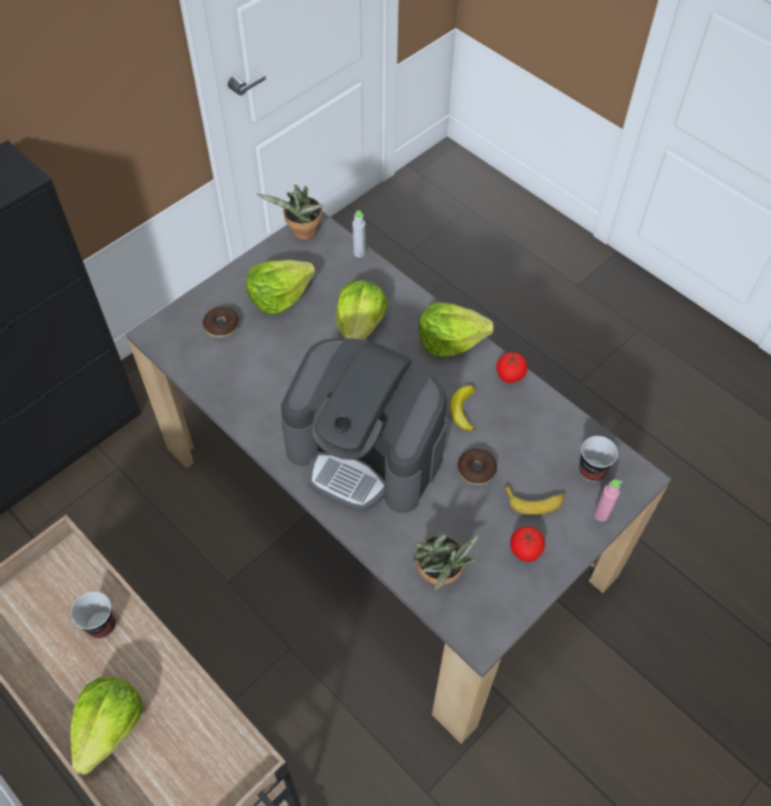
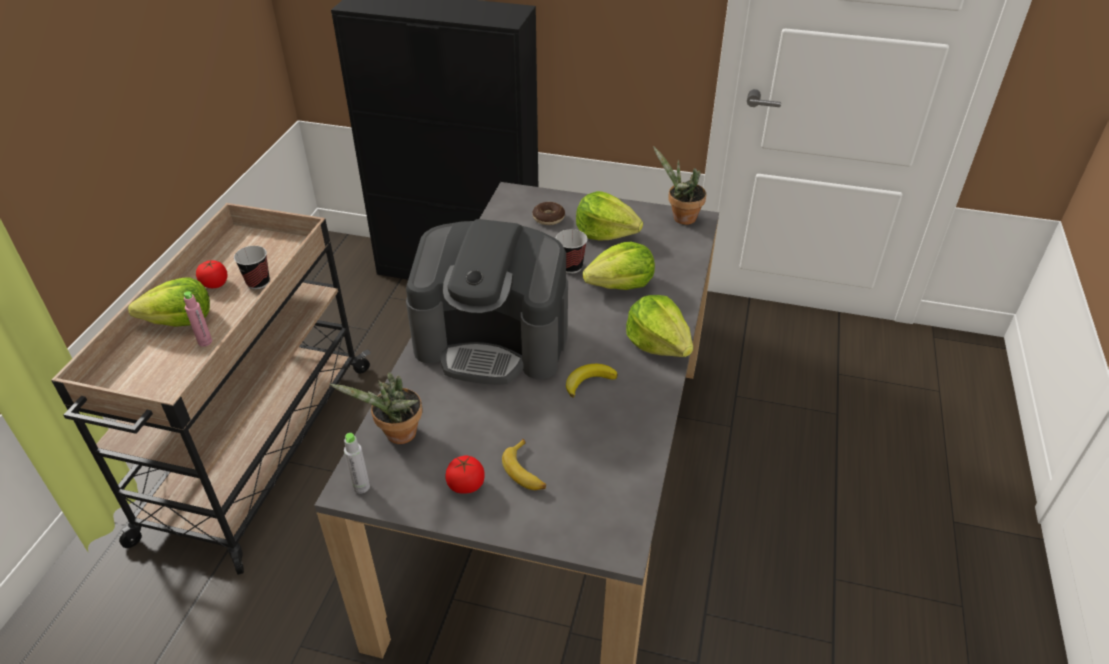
camera: 60 degrees right, 15 degrees down
coffee machine [281,338,446,513] -> coffee machine turned 75 degrees counterclockwise [406,219,568,385]
grey bottle [352,210,366,257] -> grey bottle moved to [344,433,370,494]
donut [457,449,497,485] -> none
tomato [496,352,527,383] -> tomato moved to [196,260,227,288]
cup [579,436,618,482] -> cup moved to [555,229,588,274]
pink bottle [594,479,622,522] -> pink bottle moved to [184,291,212,347]

